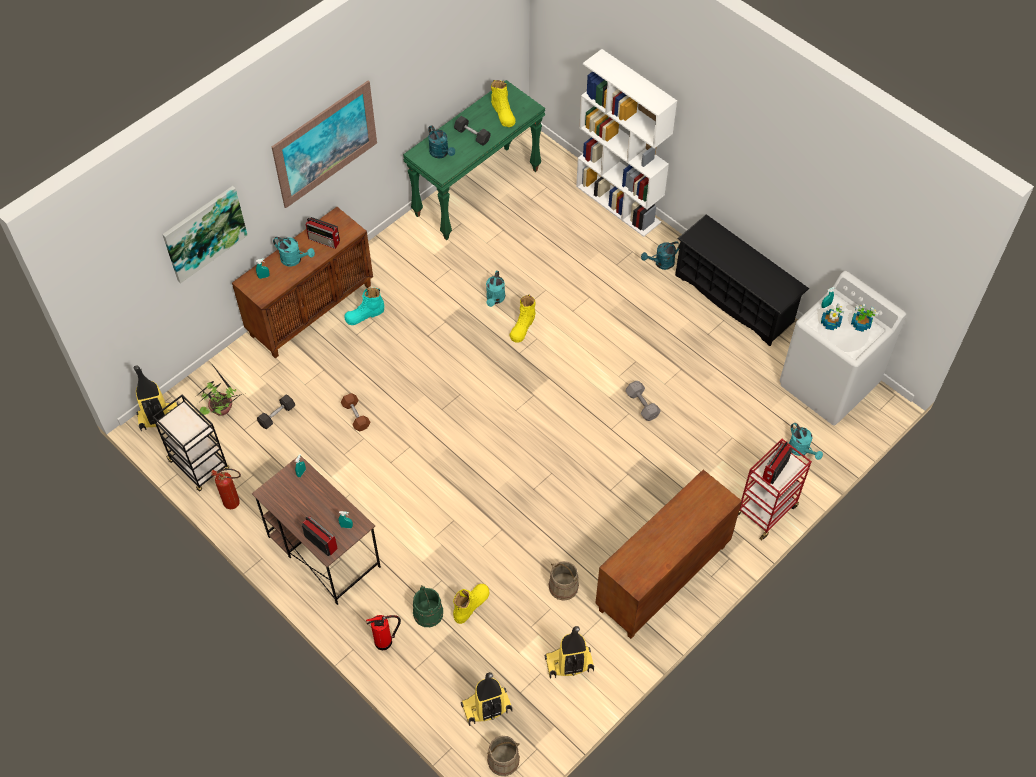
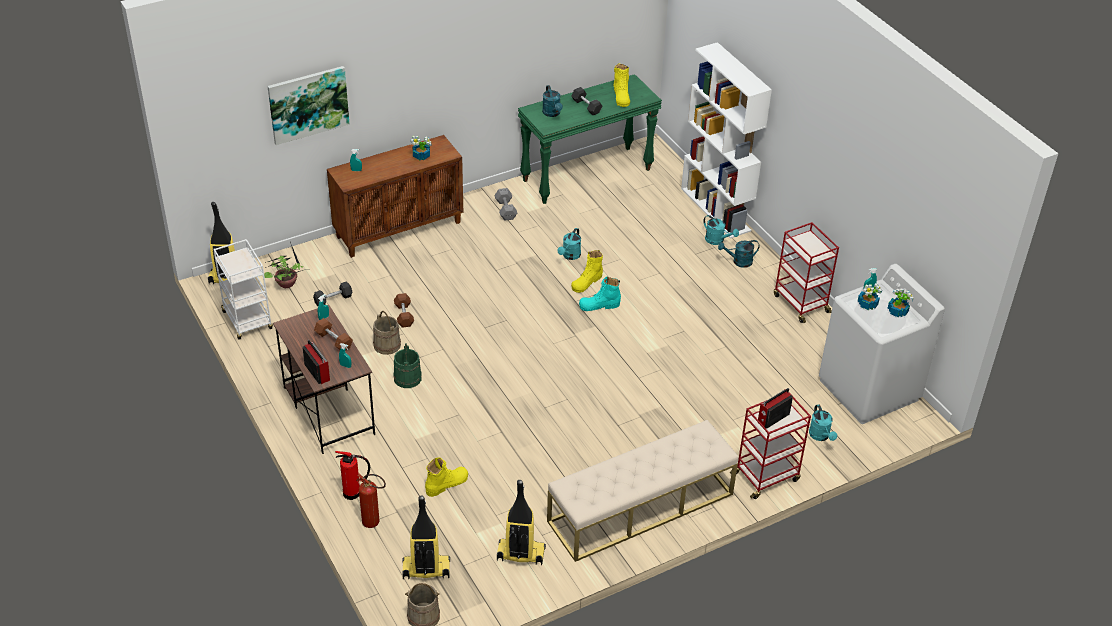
camera: 15 degrees right, 15 degrees down
black cart [153,395,229,491] -> white cart [213,239,273,340]
fire extinguisher [211,469,241,509] -> fire extinguisher moved to [357,474,386,528]
picture [272,80,377,208] -> none
turquoise watering can [273,237,315,267] -> turquoise watering can moved to [703,215,739,245]
radio [306,217,340,249] -> potted plant [410,136,431,160]
turquoise boot [345,288,384,325] -> turquoise boot moved to [579,277,621,311]
green bucket [413,585,443,627] -> green bucket moved to [394,343,422,388]
beige bucket [548,561,579,601] -> beige bucket moved to [373,311,401,355]
brown cabinet [595,470,742,639] -> beige bench [547,420,739,562]
grey dumbbell [625,381,661,421] -> grey dumbbell moved to [494,188,517,221]
black shoe rack [675,214,809,346] -> red cart [774,222,839,323]
none -> brown dumbbell [314,318,353,351]

